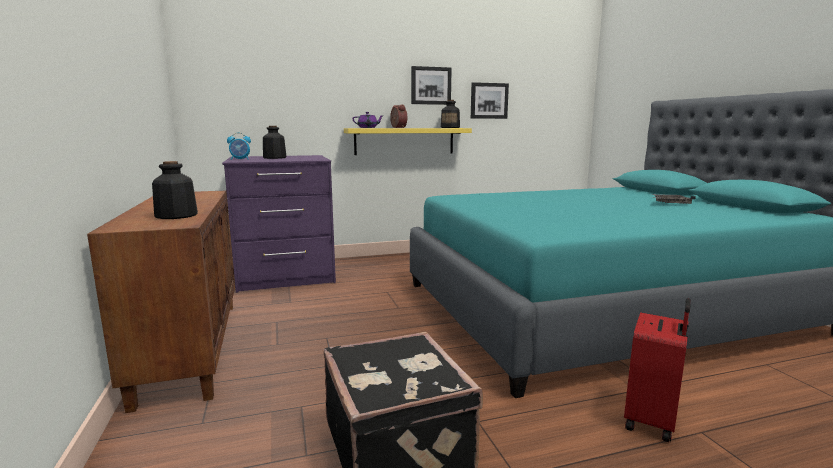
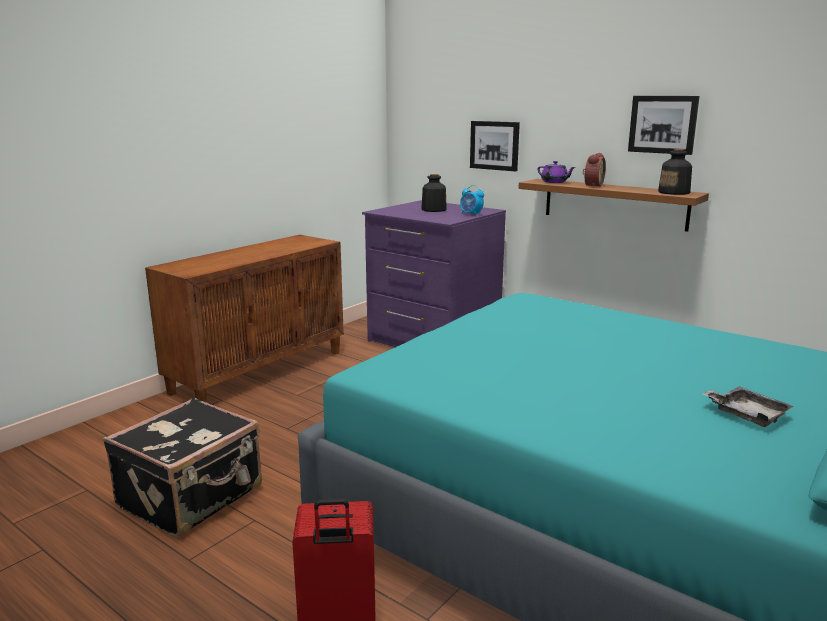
camera: 55 degrees right, 5 degrees up
bottle [152,161,198,219] -> none
alarm clock [227,133,251,160] -> alarm clock moved to [460,185,484,216]
yellow shelf [344,128,472,155] -> brown shelf [518,179,709,232]
picture [471,82,509,119] -> picture moved to [470,121,520,171]

